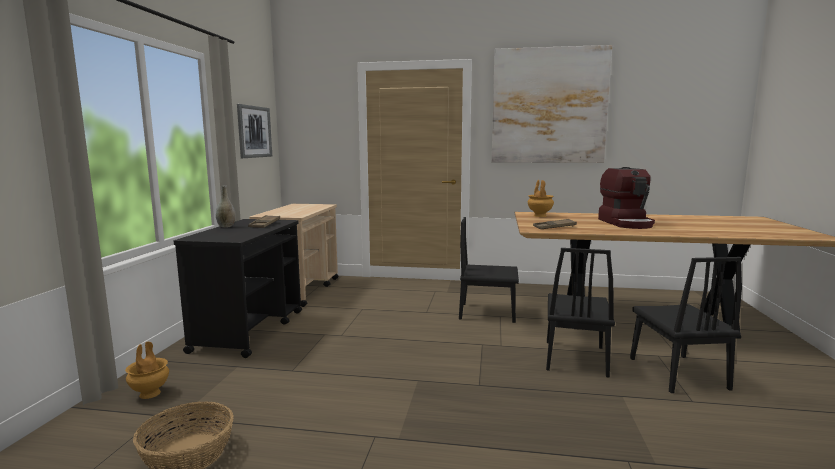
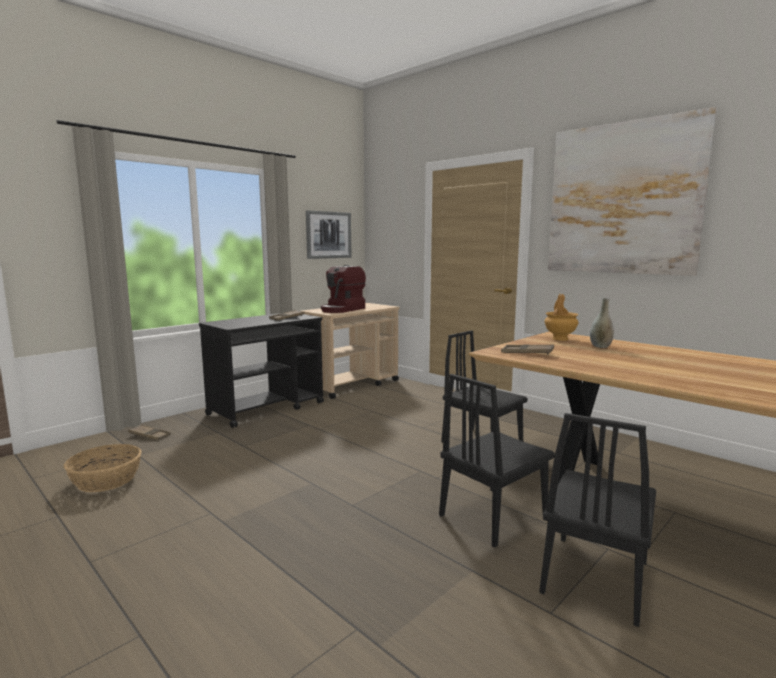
camera: 35 degrees right, 0 degrees up
brown vase [125,342,169,399] -> brown tray [128,425,171,440]
grey vase [216,186,235,228] -> grey vase moved to [590,298,614,348]
coffee machine [598,167,655,229] -> coffee machine moved to [321,265,366,313]

